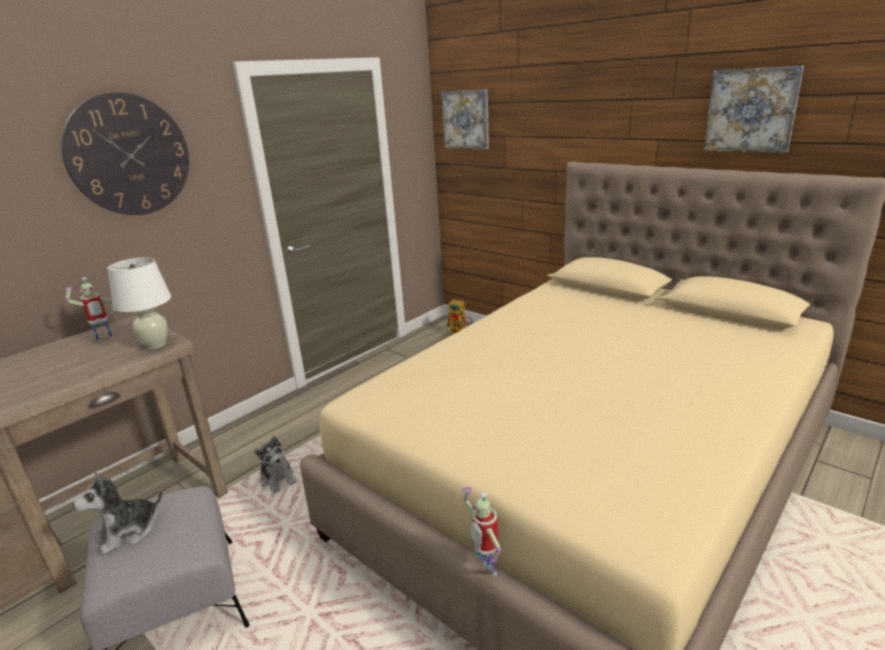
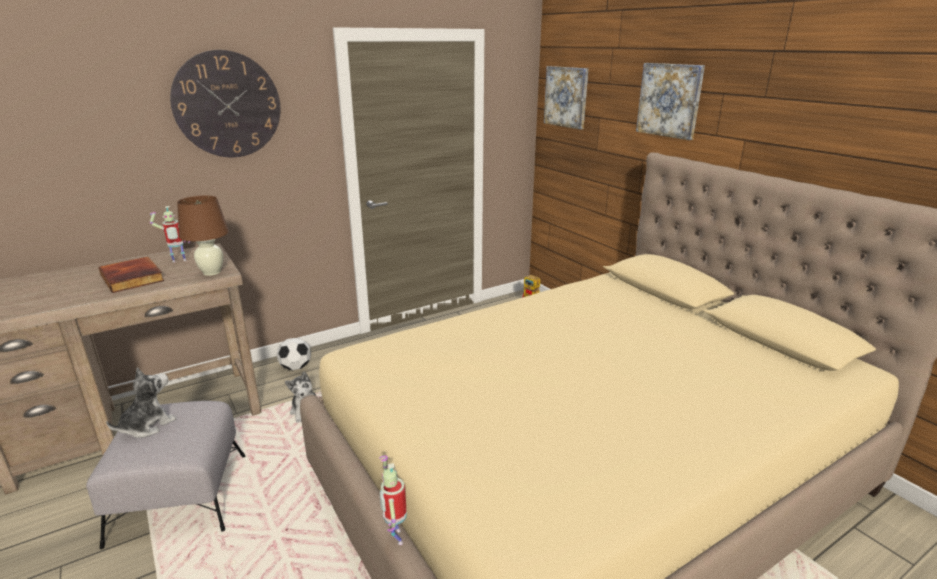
camera: 15 degrees right, 0 degrees up
plush toy [73,472,163,555] -> plush toy turned 150 degrees clockwise [106,367,177,438]
white table lamp [107,257,171,349] -> brown table lamp [177,195,229,276]
picture [704,66,804,153] -> picture moved to [636,63,705,140]
none -> book [98,257,164,293]
none -> football [277,338,311,370]

